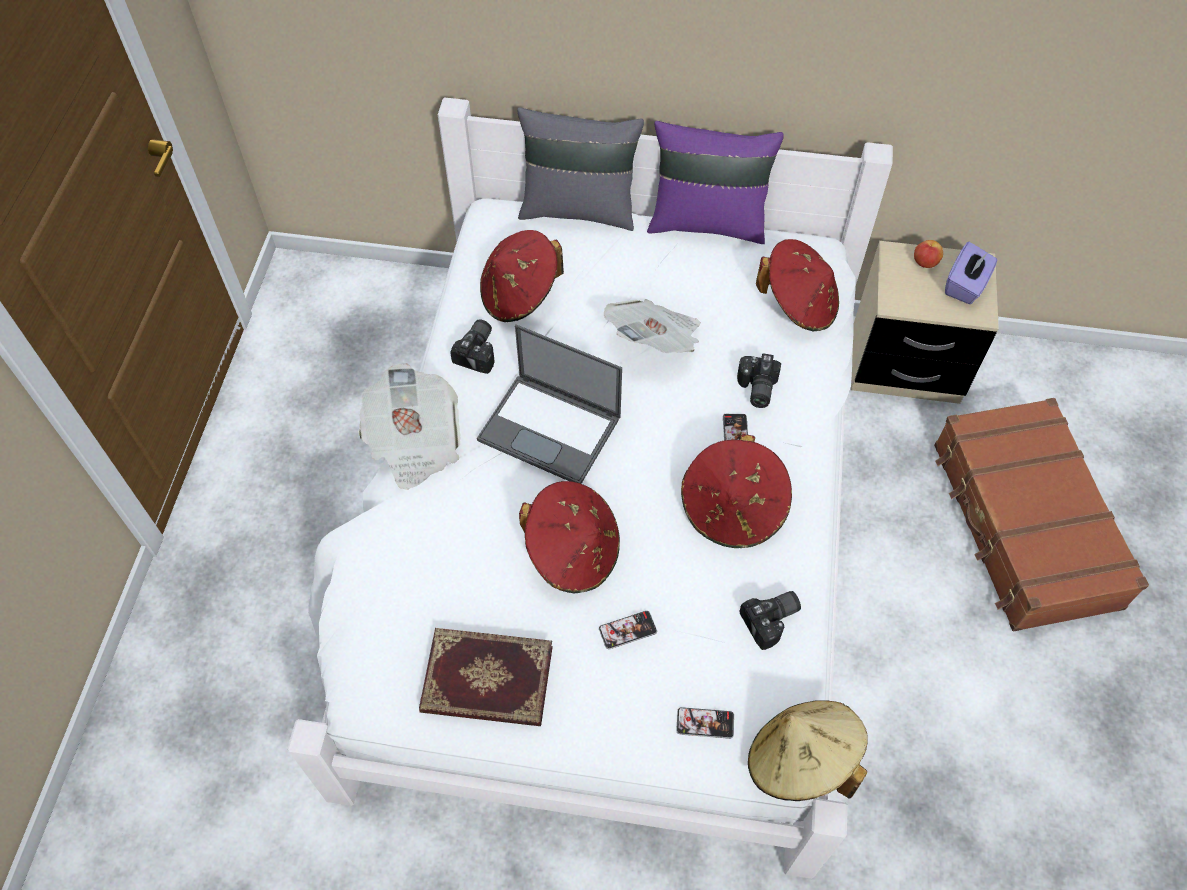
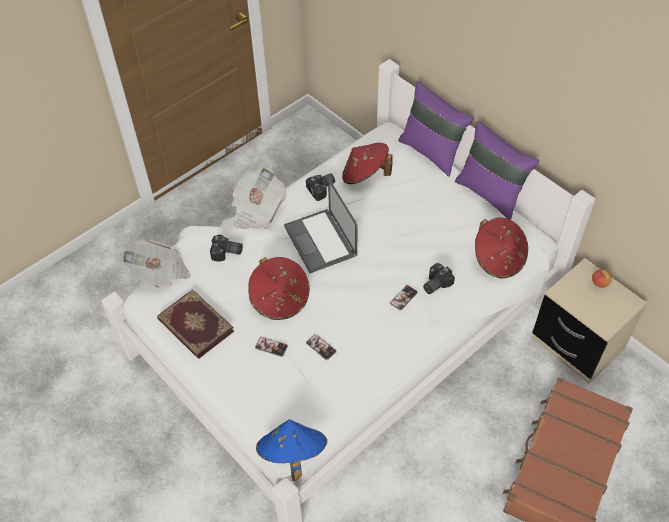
camera: 40 degrees right, 5 degrees down
grey pillow [517,107,644,231] -> purple pillow [398,81,474,177]
newspaper [604,299,700,353] -> newspaper moved to [120,238,191,287]
phone [676,707,734,739] -> phone moved to [306,334,337,360]
red hat [681,434,792,548] -> none
camera [739,591,801,650] -> camera moved to [210,234,243,262]
beige hat [748,700,868,801] -> blue hat [256,419,327,481]
purple tissue box [945,242,997,304] -> none

